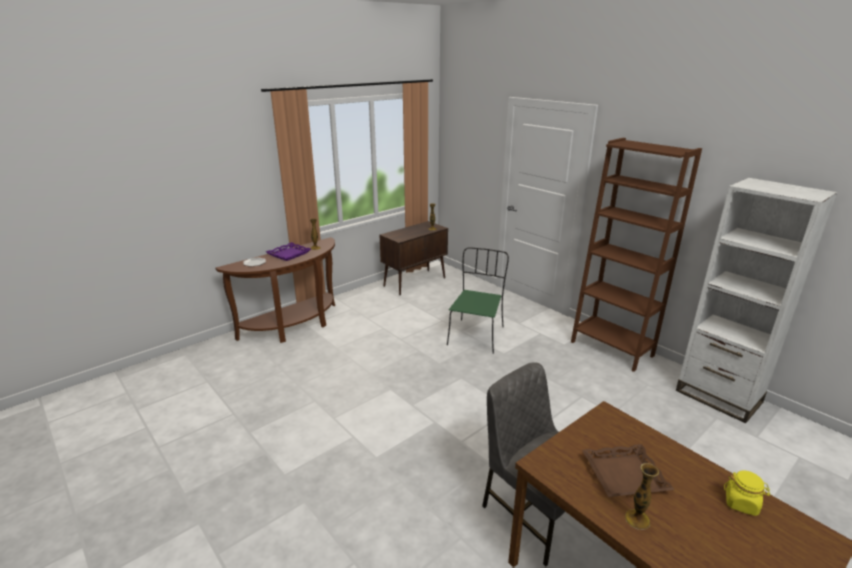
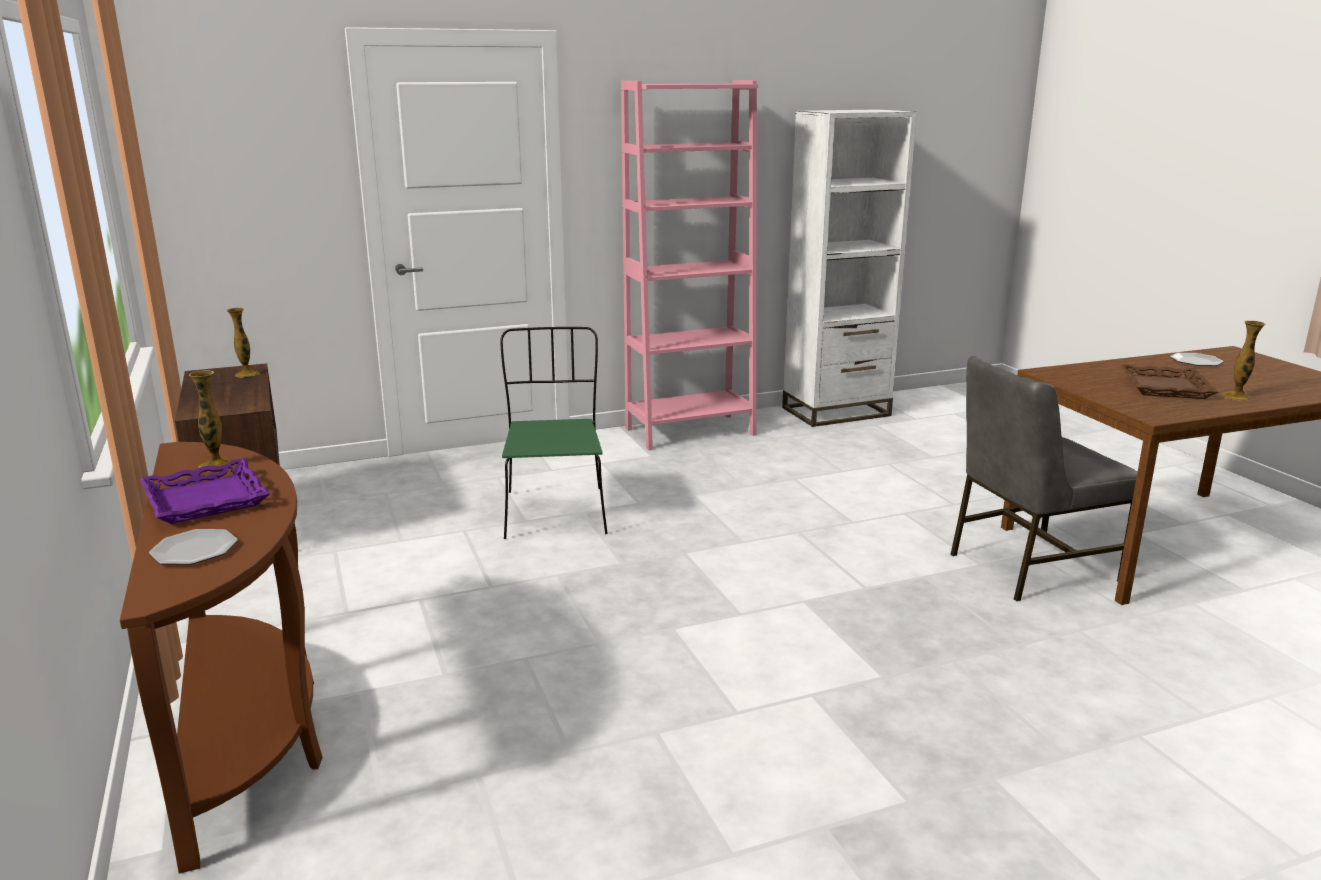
camera: 70 degrees left, 5 degrees down
green chair [447,247,509,354] -> green chair turned 45 degrees clockwise [500,327,608,539]
brown bookcase [571,138,702,372] -> pink bookcase [621,80,758,450]
yellow jar [724,470,770,516] -> plate [1170,353,1223,366]

